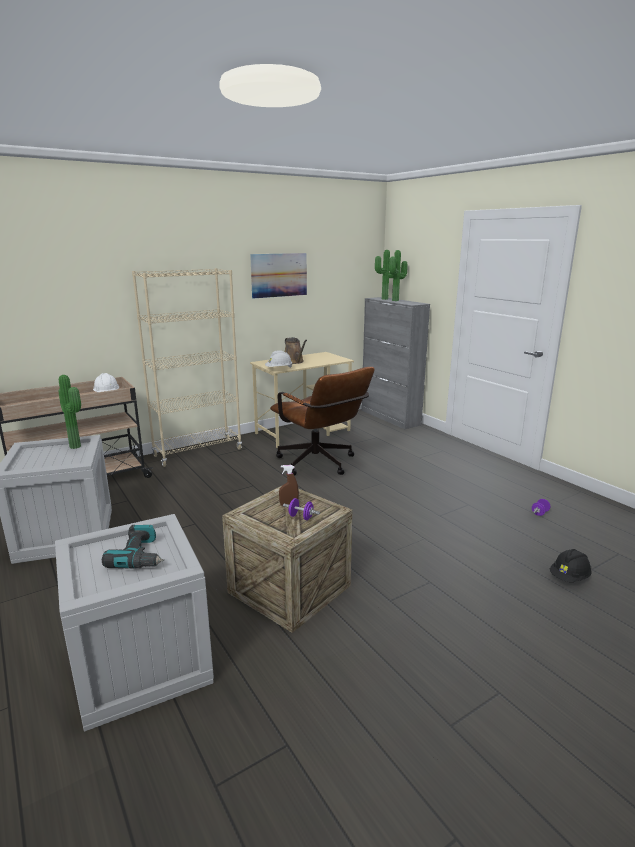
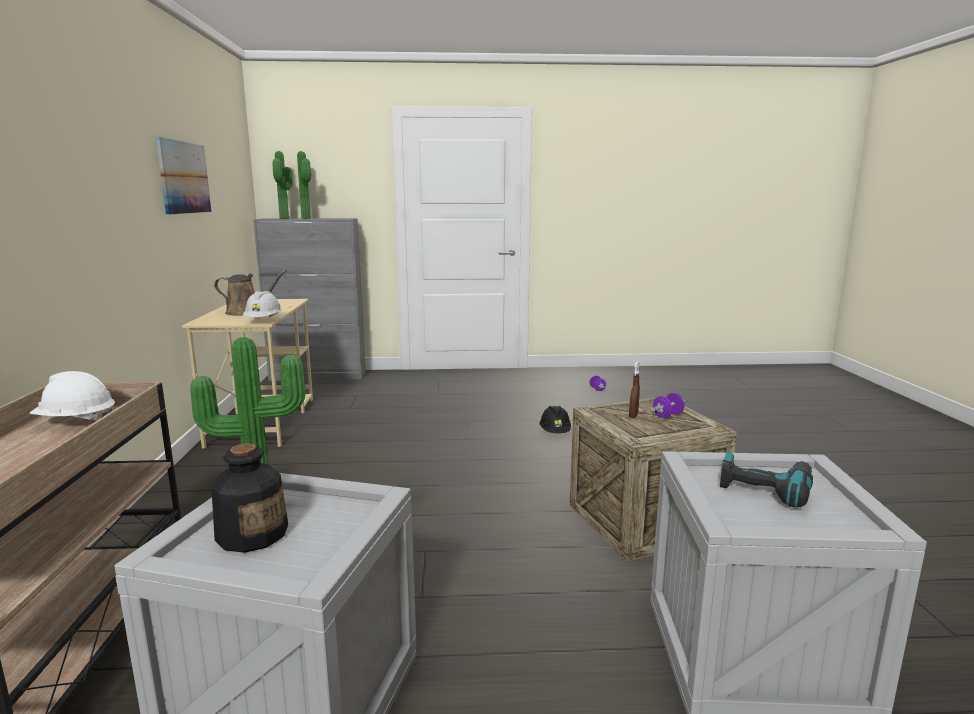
camera: 60 degrees left, 5 degrees down
beige bookcase [132,268,242,467] -> none
brown office chair [270,367,375,476] -> none
black hard hat [550,549,591,582] -> black hard hat moved to [539,406,571,433]
none -> bottle [211,443,288,553]

